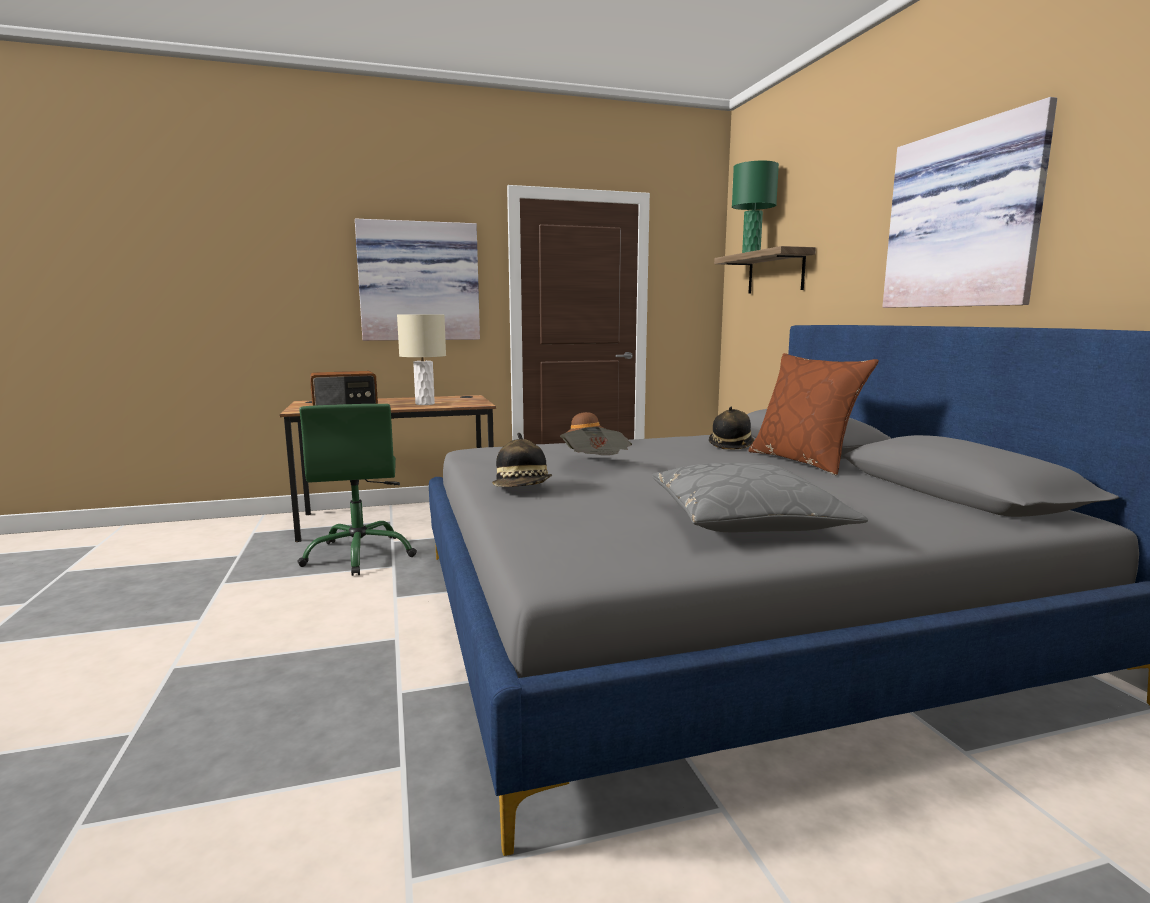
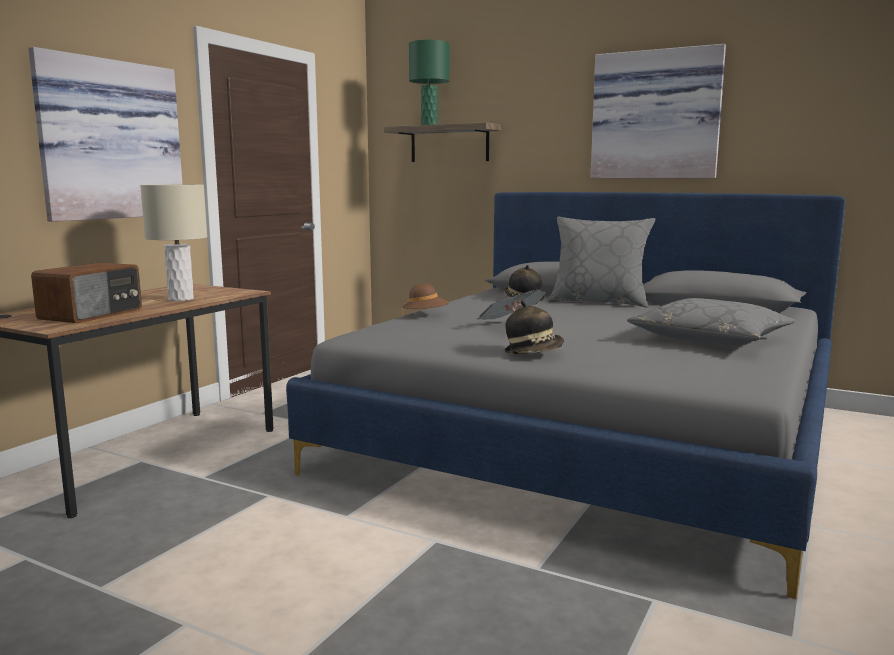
camera: 45 degrees left, 0 degrees up
green office chair [297,404,417,576] -> none
brown pillow [748,353,879,476] -> grey pillow [548,217,655,307]

